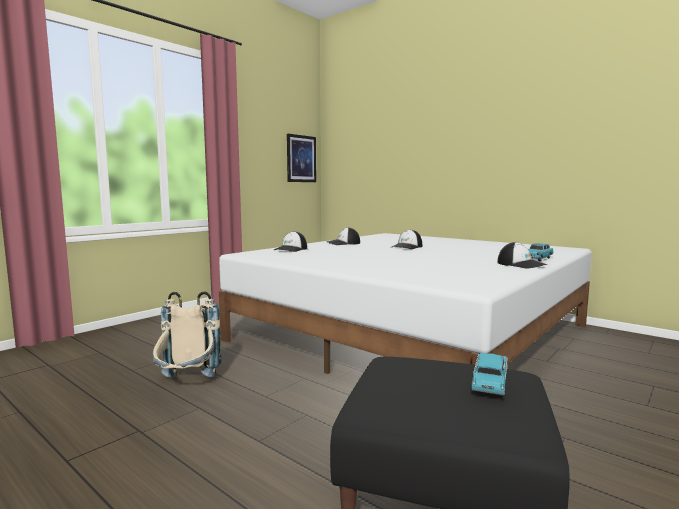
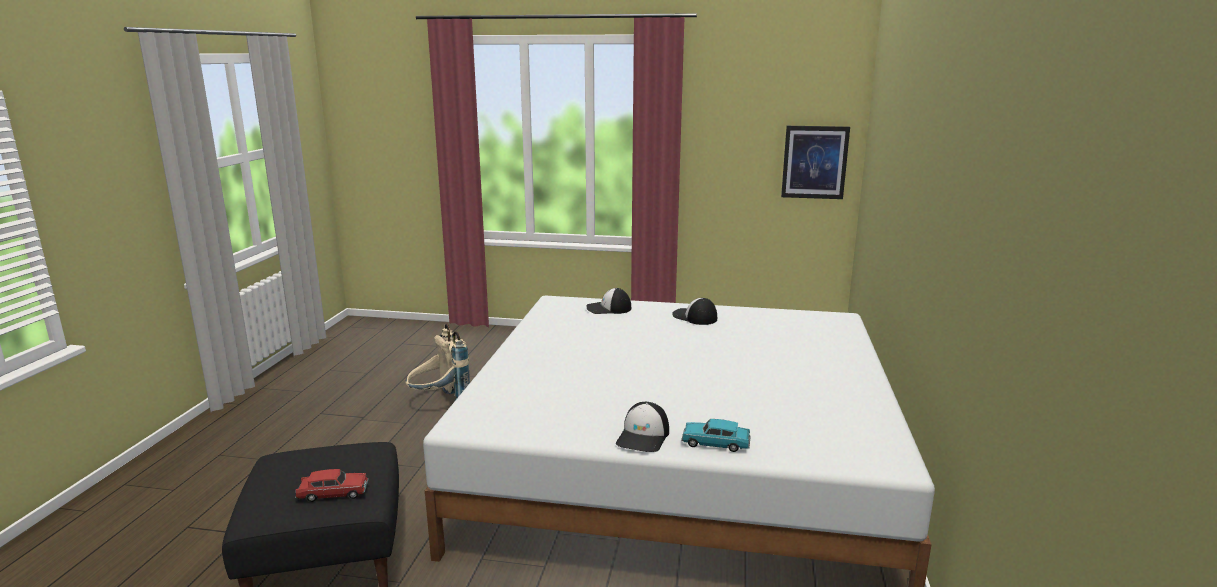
camera: 60 degrees right, 10 degrees up
cap [392,230,422,249] -> none
turquoise toy car [471,353,507,395] -> red toy car [295,469,369,502]

